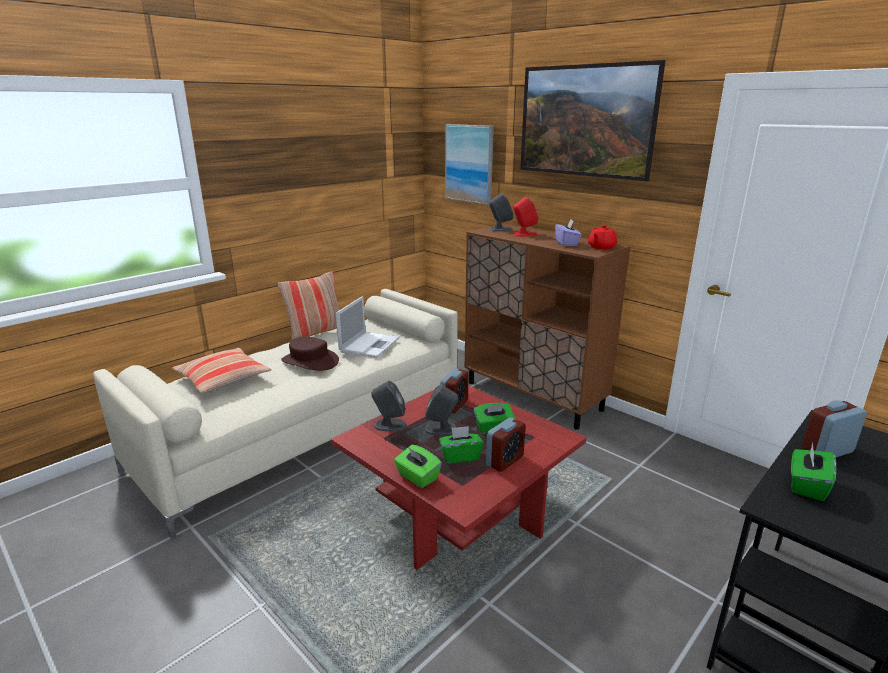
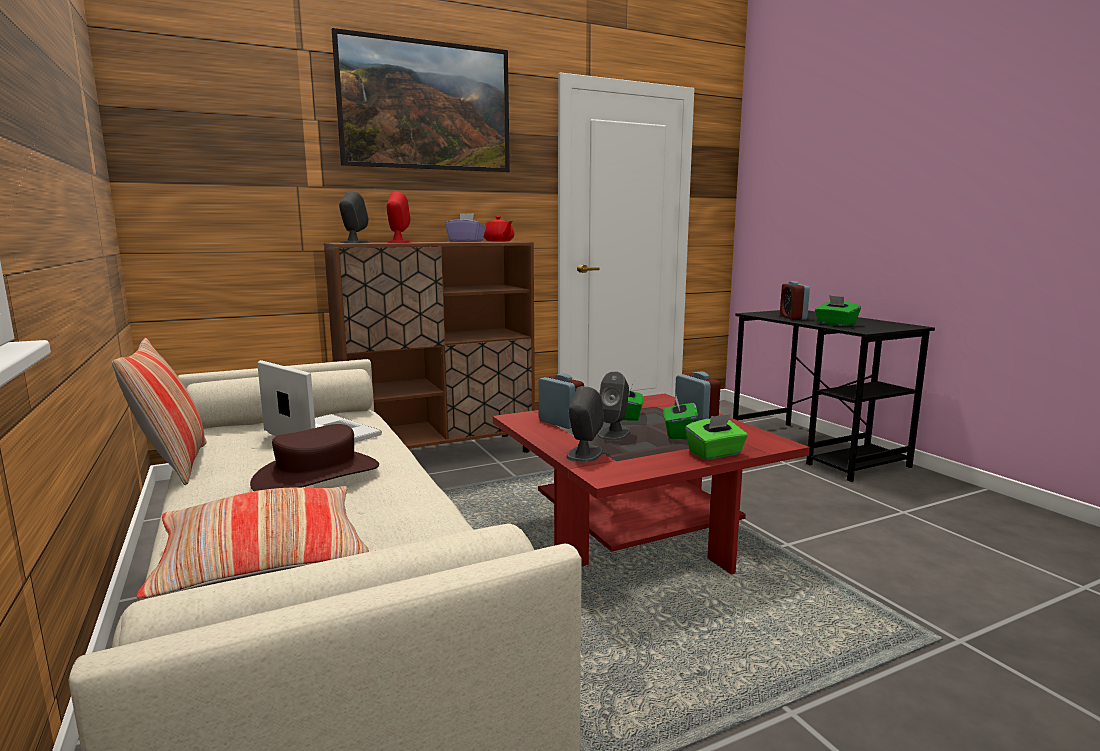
camera: 70 degrees left, 10 degrees down
picture [445,124,494,205] -> none

